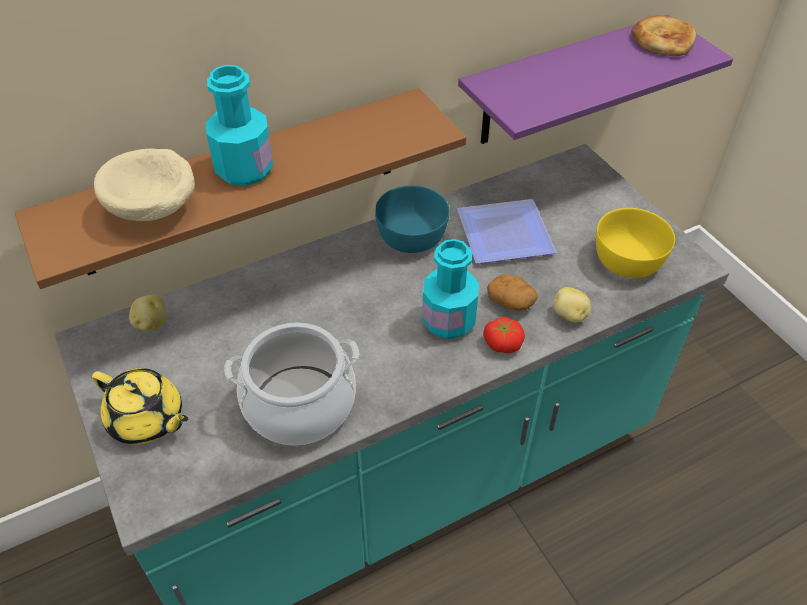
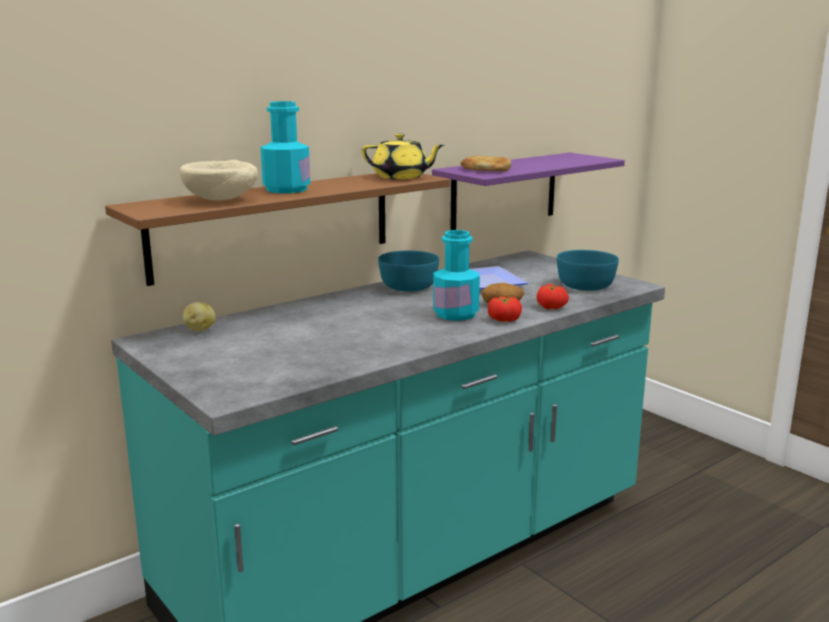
camera: 10 degrees left, 30 degrees down
yellow teapot [92,368,188,445] -> yellow teapot moved to [362,133,444,179]
cooking pot [224,322,359,446] -> none
potato [553,287,591,323] -> tomato [537,284,569,309]
yellow bowl [596,208,675,278] -> turquoise bowl [557,250,619,291]
bread [631,16,696,56] -> bread moved to [461,156,511,172]

